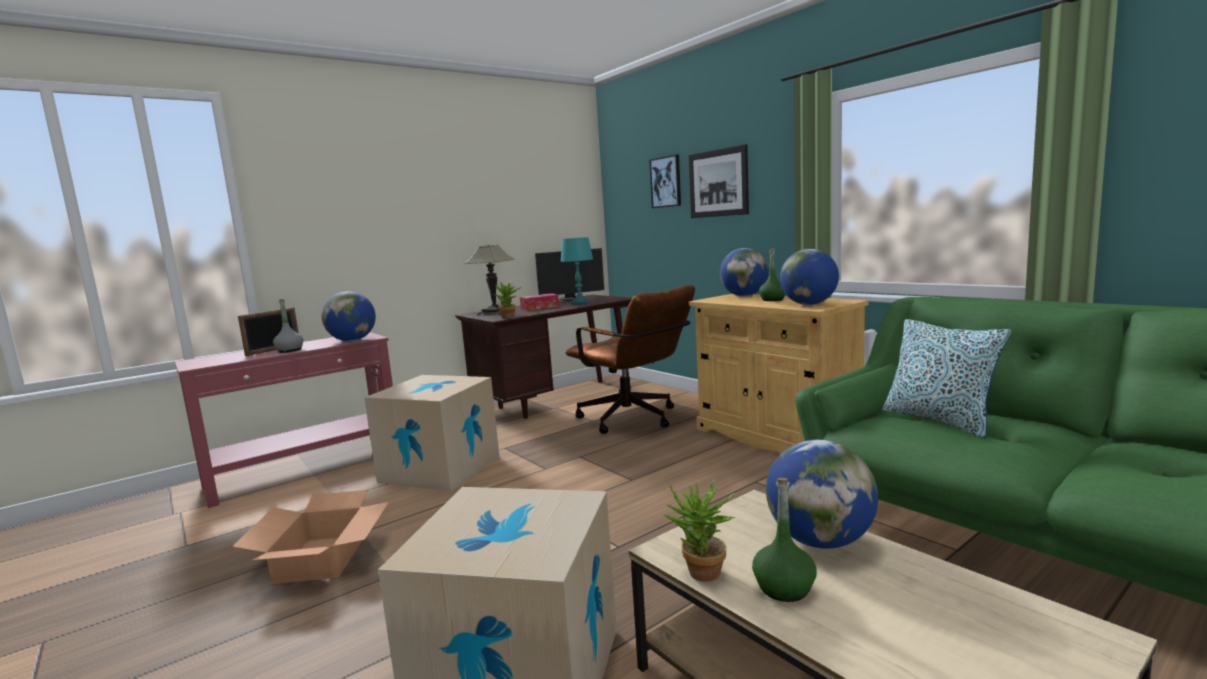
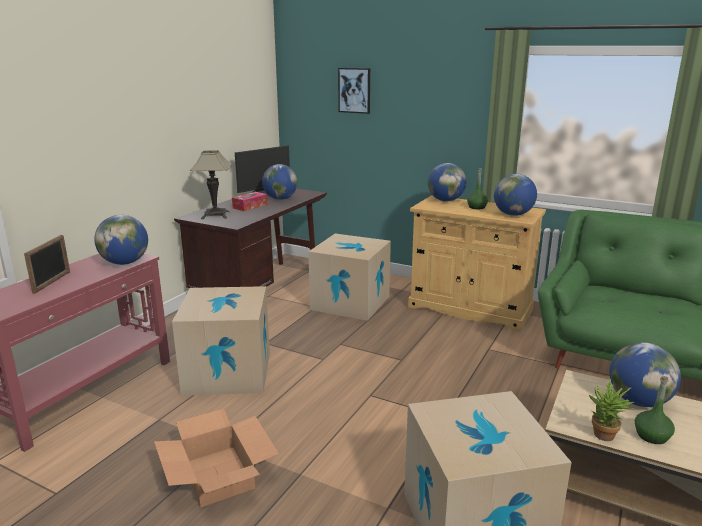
camera: 25 degrees left, 10 degrees up
grey bottle [273,299,304,353] -> none
potted plant [494,282,521,318] -> none
turquoise table lamp [560,237,593,304] -> globe [262,164,298,200]
brown office chair [566,285,695,434] -> cardboard box [308,234,391,321]
picture [688,144,749,218] -> none
pillow [882,319,1011,438] -> none

